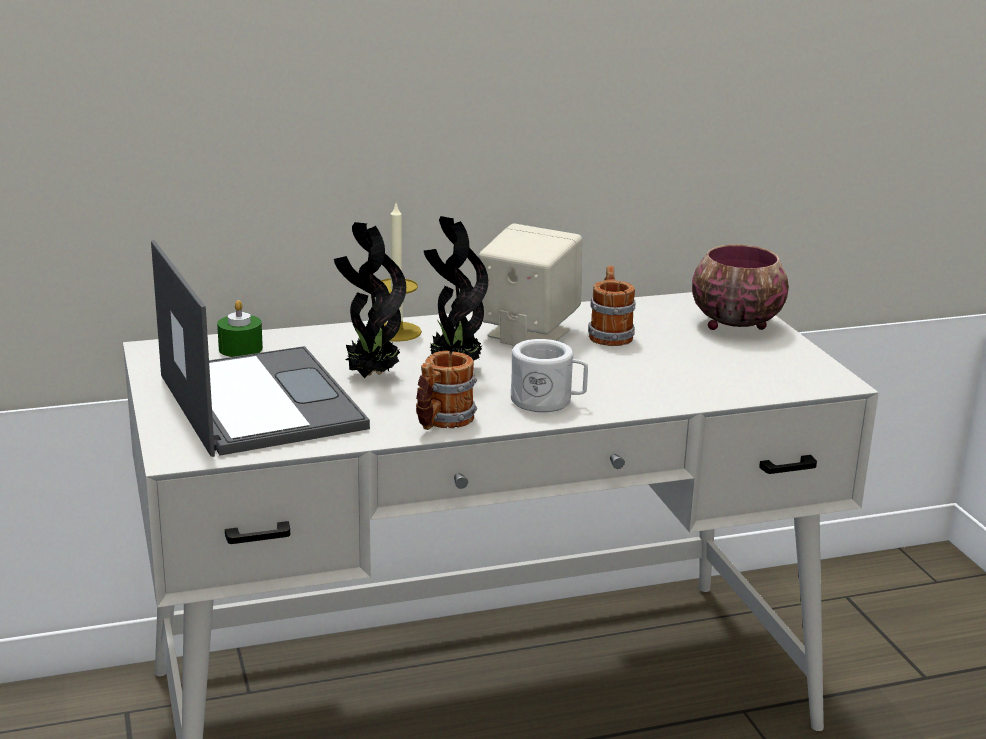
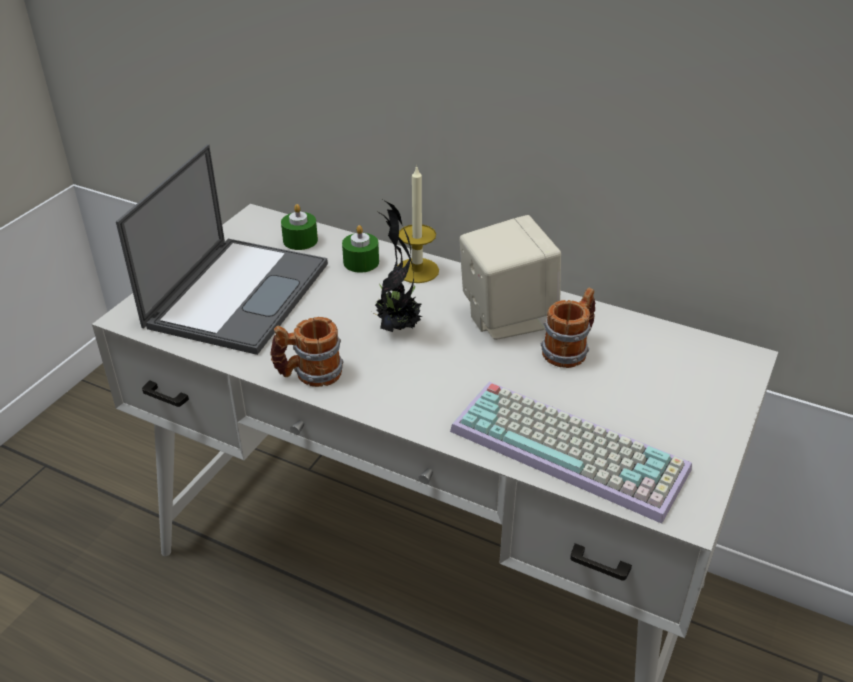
camera: 45 degrees right, 15 degrees up
potted plant [334,222,406,378] -> none
white mug [511,339,588,412] -> none
bowl [692,244,789,330] -> none
none -> green candle [342,225,379,273]
none -> keyboard [450,382,692,524]

